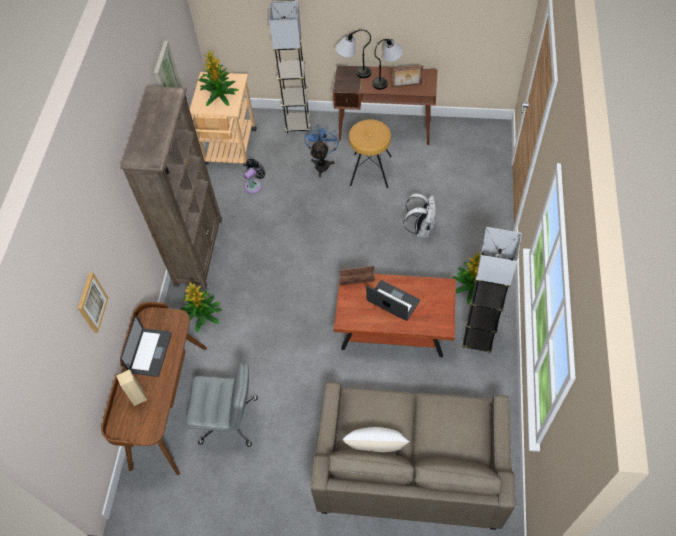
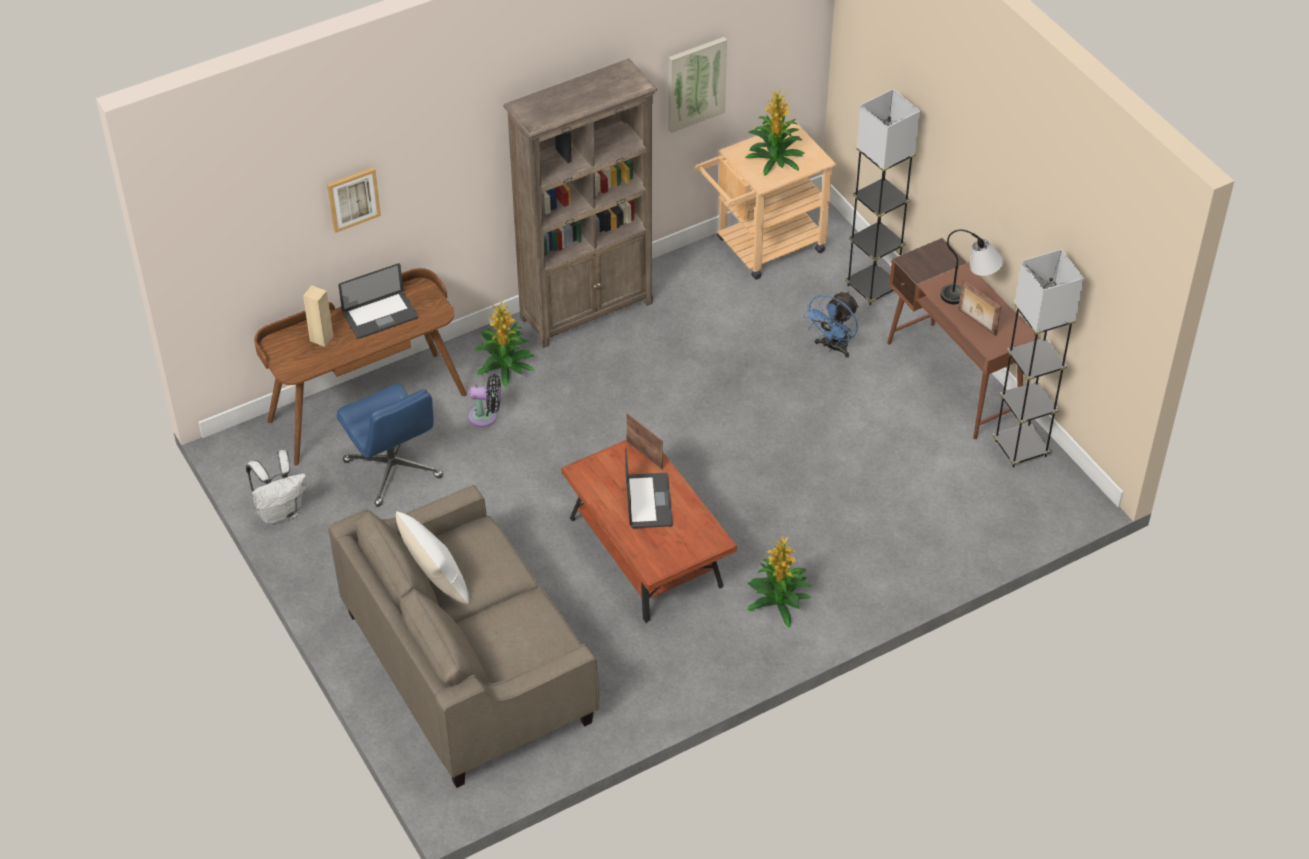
camera: 50 degrees right, 10 degrees down
grey office chair [186,363,258,447] -> blue office chair [337,384,443,506]
black fan [244,159,265,194] -> black fan moved to [468,374,501,427]
blue fan [305,124,339,177] -> blue fan turned 150 degrees clockwise [803,291,859,358]
table lamp [335,30,371,78] -> none
brown stool [349,119,392,188] -> none
white backpack [403,193,436,238] -> white backpack moved to [246,450,307,525]
grey floor lamp [462,227,522,353] -> grey floor lamp moved to [993,249,1084,467]

